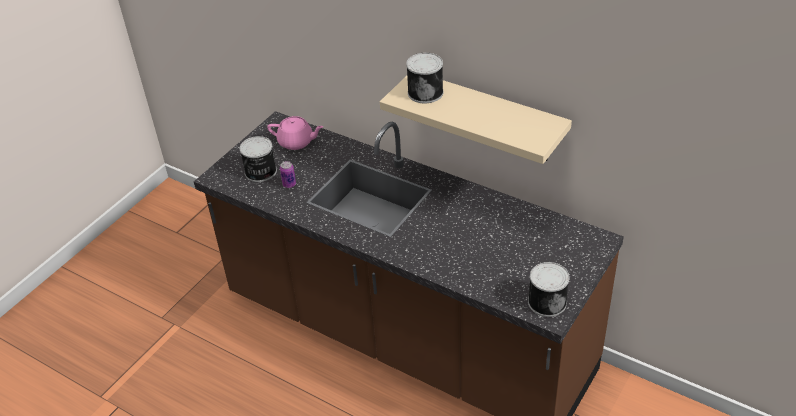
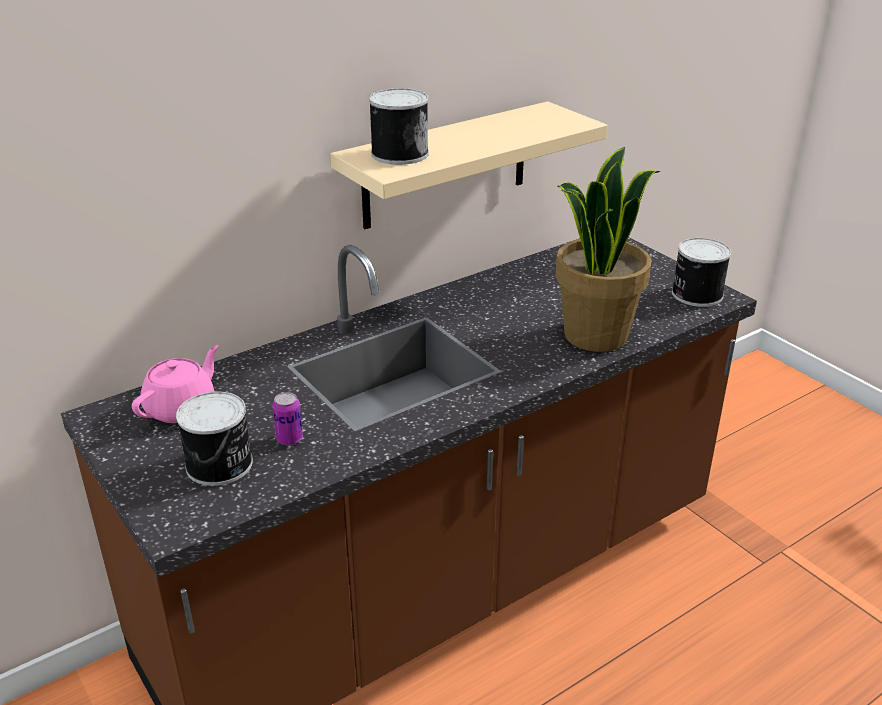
camera: 70 degrees left, 10 degrees down
none -> potted plant [555,147,661,352]

